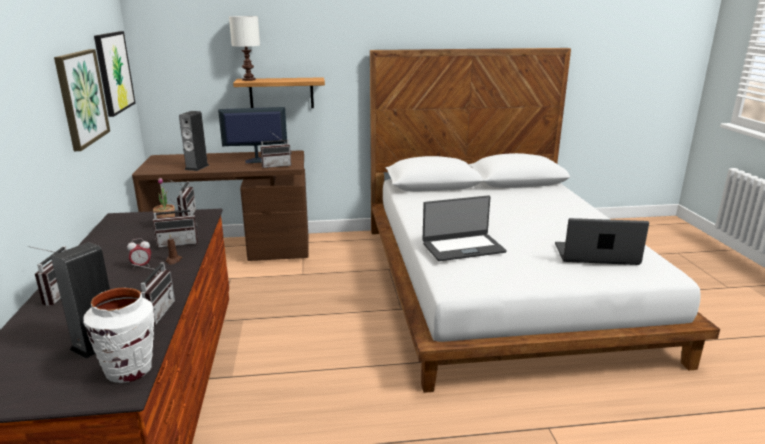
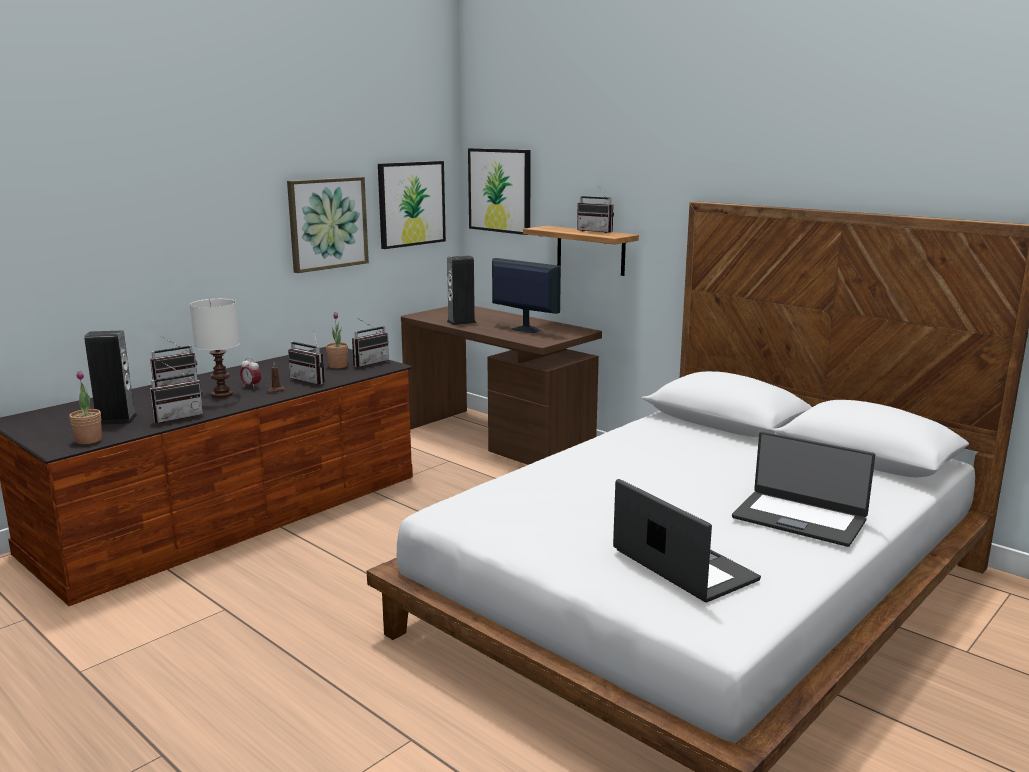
camera: 50 degrees right, 5 degrees down
white vase [83,288,154,383] -> potted plant [69,371,102,444]
white table lamp [229,16,260,81] -> white table lamp moved to [190,299,240,398]
radio [260,132,292,168] -> radio moved to [577,188,614,233]
laptop [422,195,507,261] -> laptop moved to [732,431,875,547]
none -> picture [468,148,531,235]

